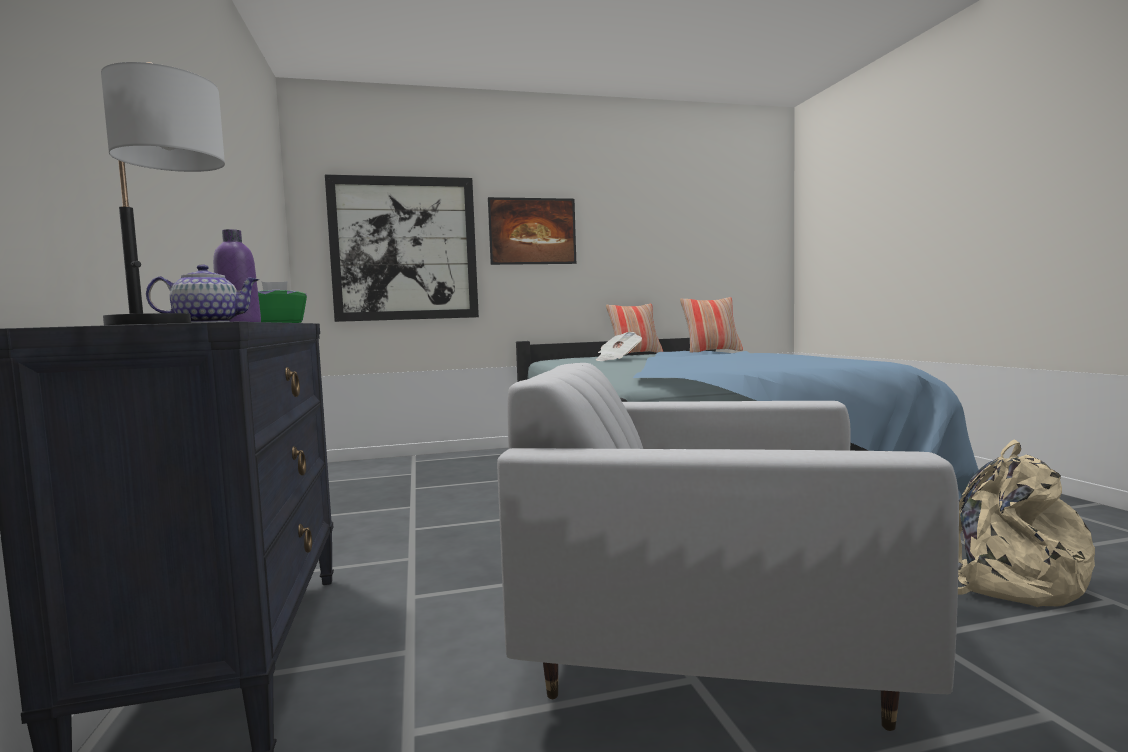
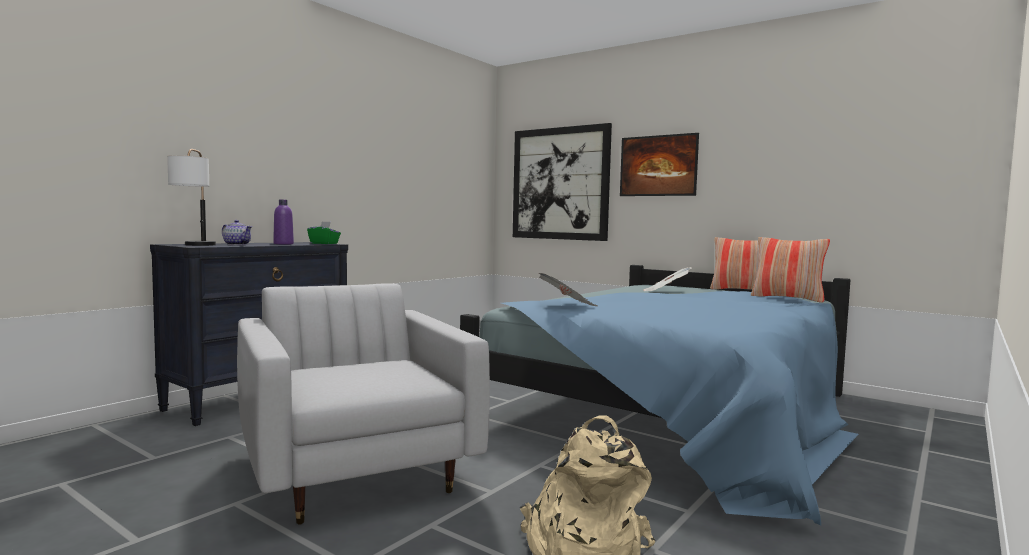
camera: 50 degrees right, 0 degrees up
none -> newspaper [538,273,598,306]

